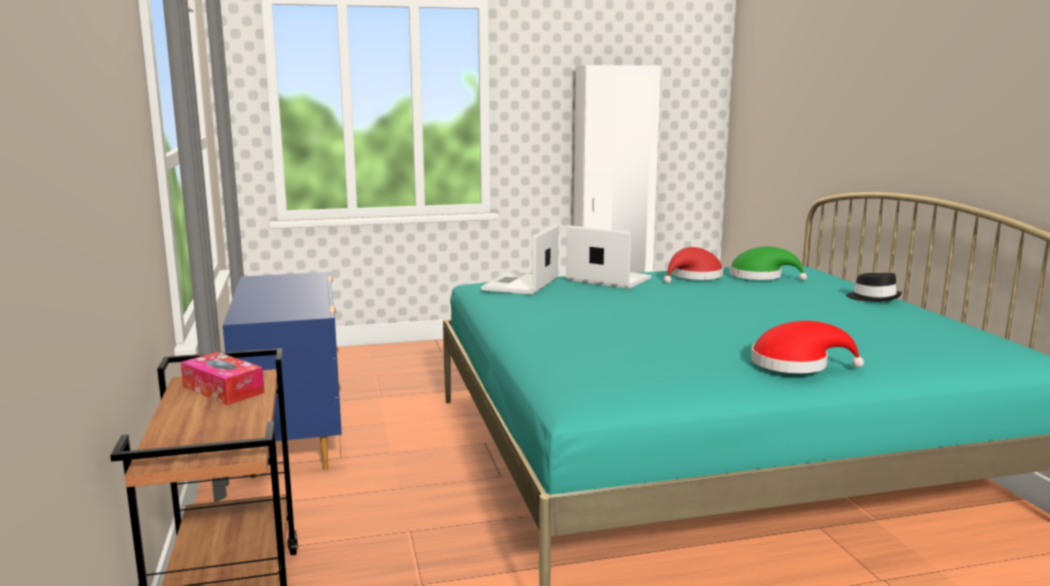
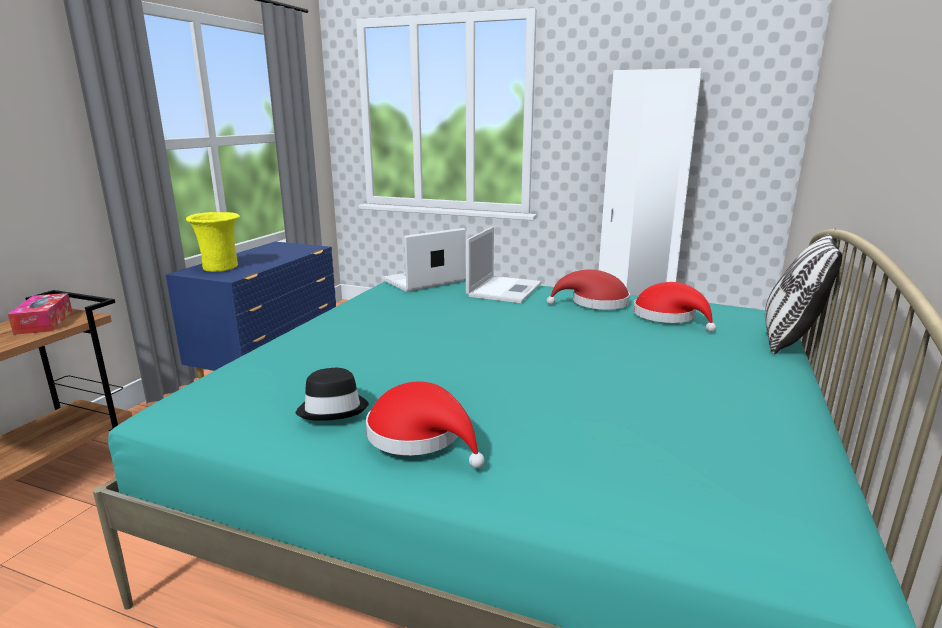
camera: 35 degrees right, 5 degrees up
laptop [566,225,651,289] -> laptop turned 45 degrees clockwise [466,226,542,303]
green hat [730,246,807,280] -> red hat [633,282,716,332]
black hat [846,273,902,302] -> black hat moved to [295,368,369,421]
none -> yellow vase [186,212,240,272]
none -> pillow [765,228,842,354]

